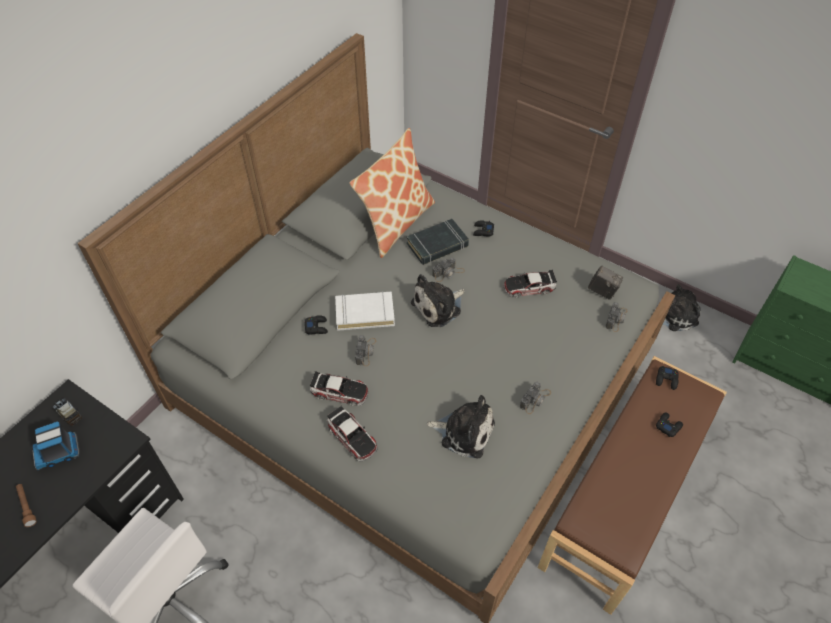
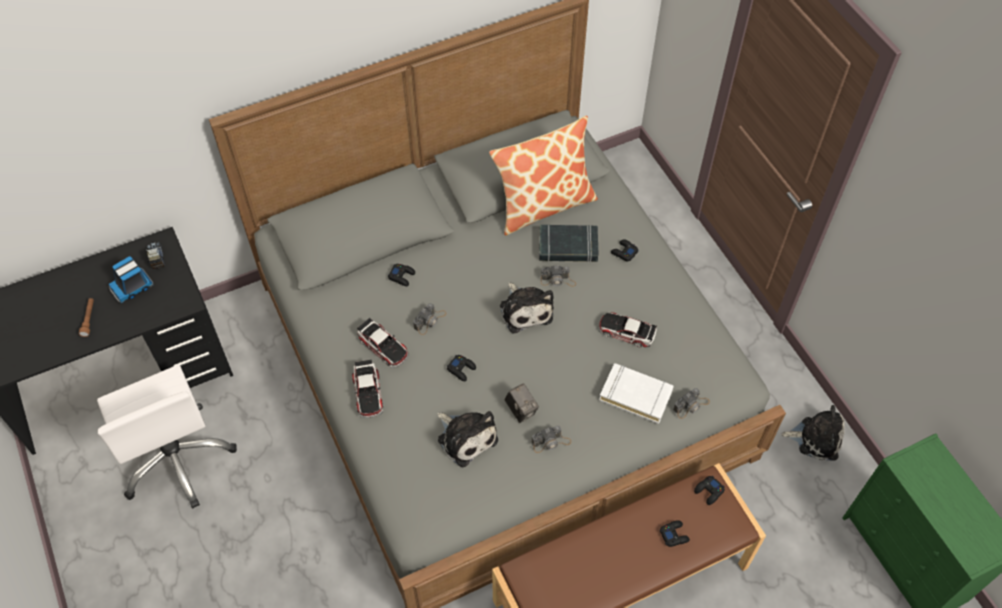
camera: 30 degrees right, 5 degrees up
toy truck [33,421,80,471] -> toy truck turned 45 degrees counterclockwise [109,256,154,303]
white book [335,291,395,331] -> white book moved to [599,363,674,424]
plush toy [411,274,465,327] -> plush toy turned 105 degrees counterclockwise [500,282,554,333]
camera [588,266,623,300] -> camera moved to [504,383,539,423]
none -> black game controller [447,355,476,381]

